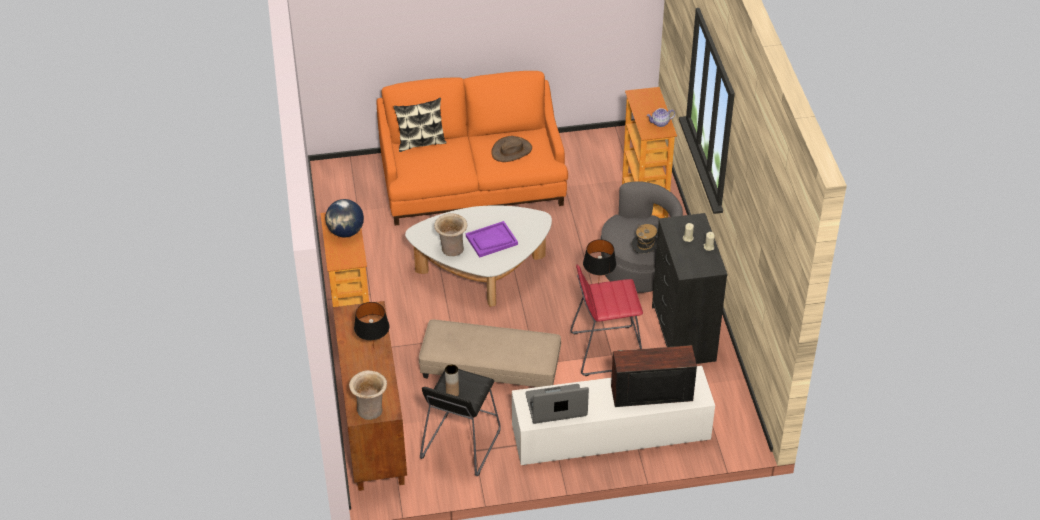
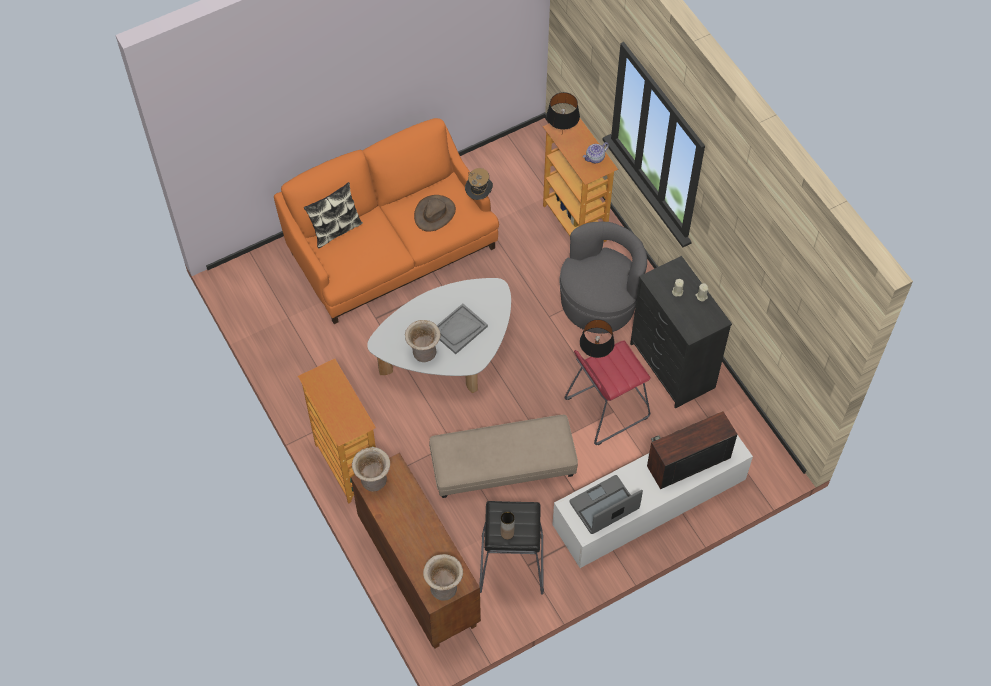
camera: 20 degrees left, 15 degrees up
globe [325,199,364,237] -> none
black table lamp [354,302,390,347] -> black table lamp moved to [546,92,580,131]
purple tray [466,221,518,258] -> grey tray [437,304,488,354]
hat [632,224,657,254] -> hat moved to [465,168,493,200]
none -> beige vase [352,447,390,492]

